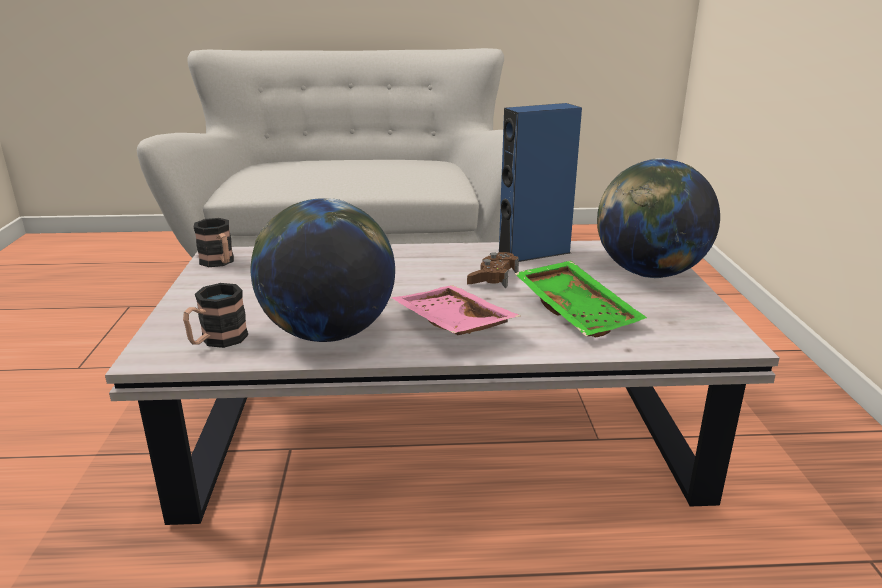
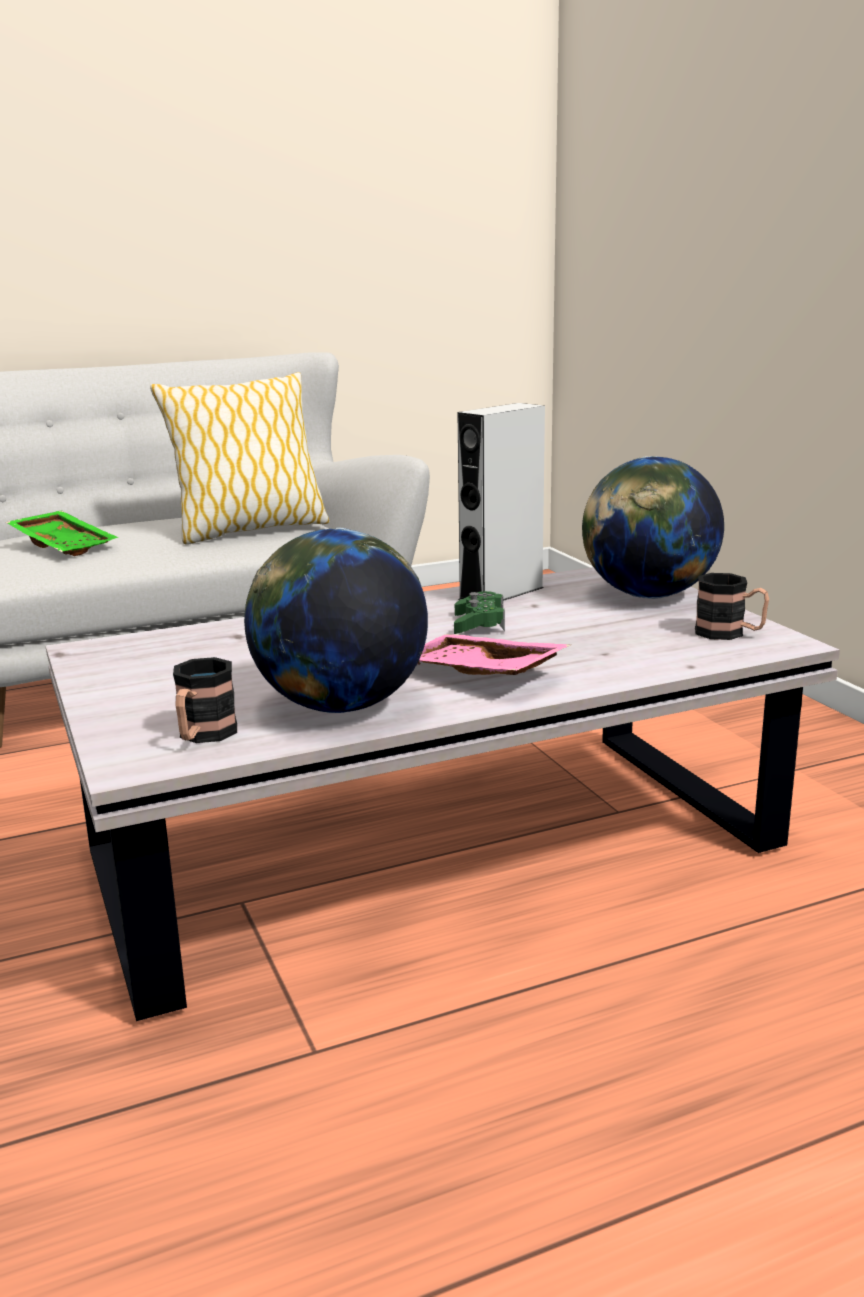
camera: 20 degrees left, 5 degrees down
mug [194,218,234,267] -> mug moved to [695,573,769,640]
brown game controller [467,252,519,289] -> green game controller [454,591,505,634]
blue speaker [499,103,582,262] -> grey speaker [457,403,545,601]
green tray [514,261,647,337] -> green tray moved to [6,510,119,556]
none -> pillow [150,372,330,545]

